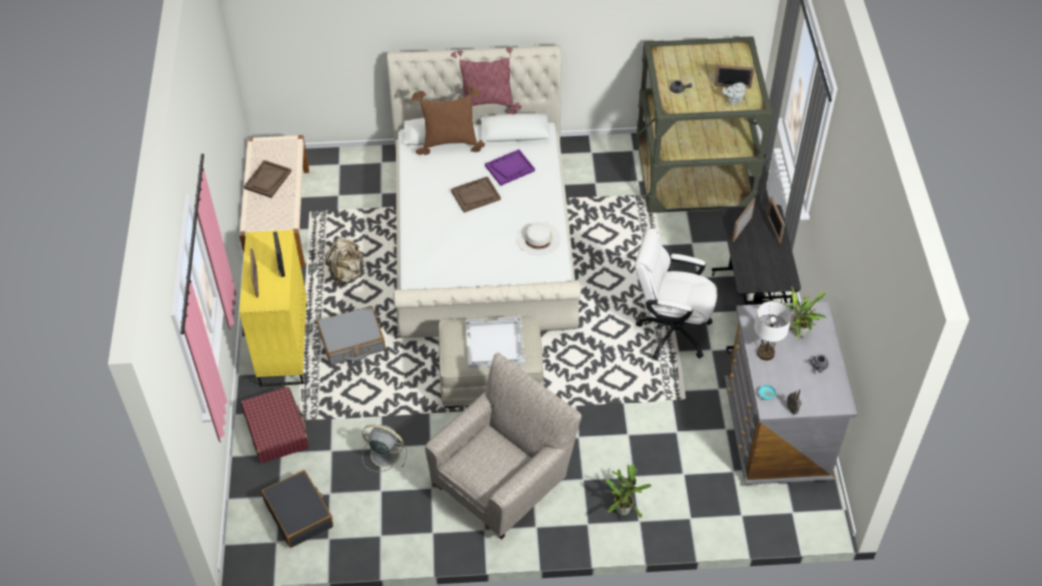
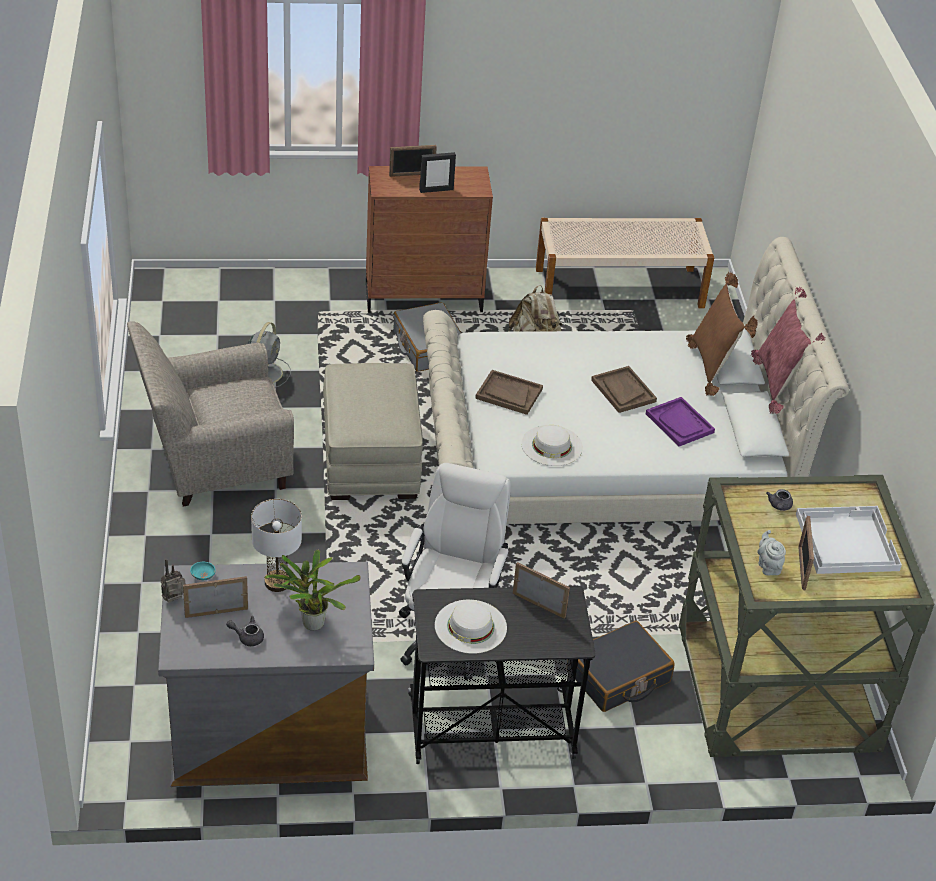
camera: 85 degrees right, 10 degrees down
yellow dresser [239,230,307,387] -> brown dresser [366,166,493,313]
red suitcase [241,386,309,463] -> none
brown tray [244,160,292,198] -> brown tray moved to [475,370,543,415]
black suitcase [261,470,333,548] -> black suitcase moved to [575,621,675,712]
beige armchair [425,353,582,540] -> beige armchair turned 120 degrees clockwise [127,321,294,507]
white tray [465,316,525,368] -> white tray moved to [796,506,902,574]
potted plant [605,464,652,518] -> none
picture frame [767,196,785,244] -> picture frame moved to [183,576,248,618]
none -> white hat [435,600,507,654]

